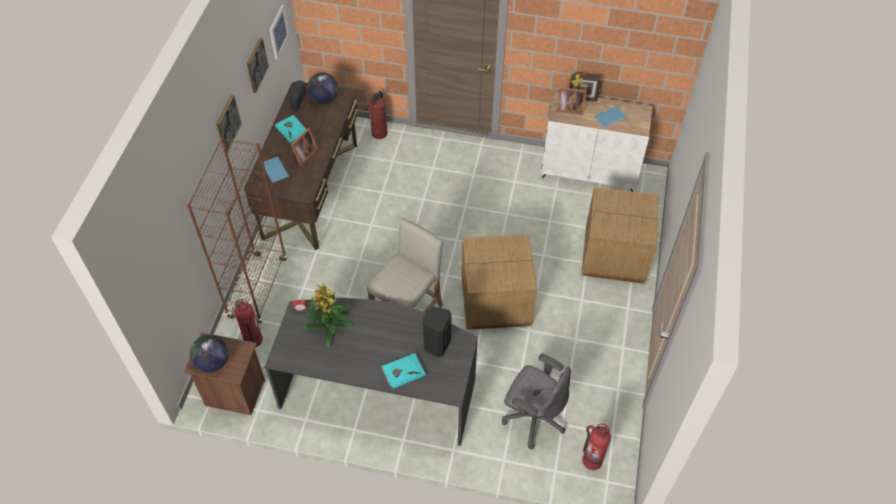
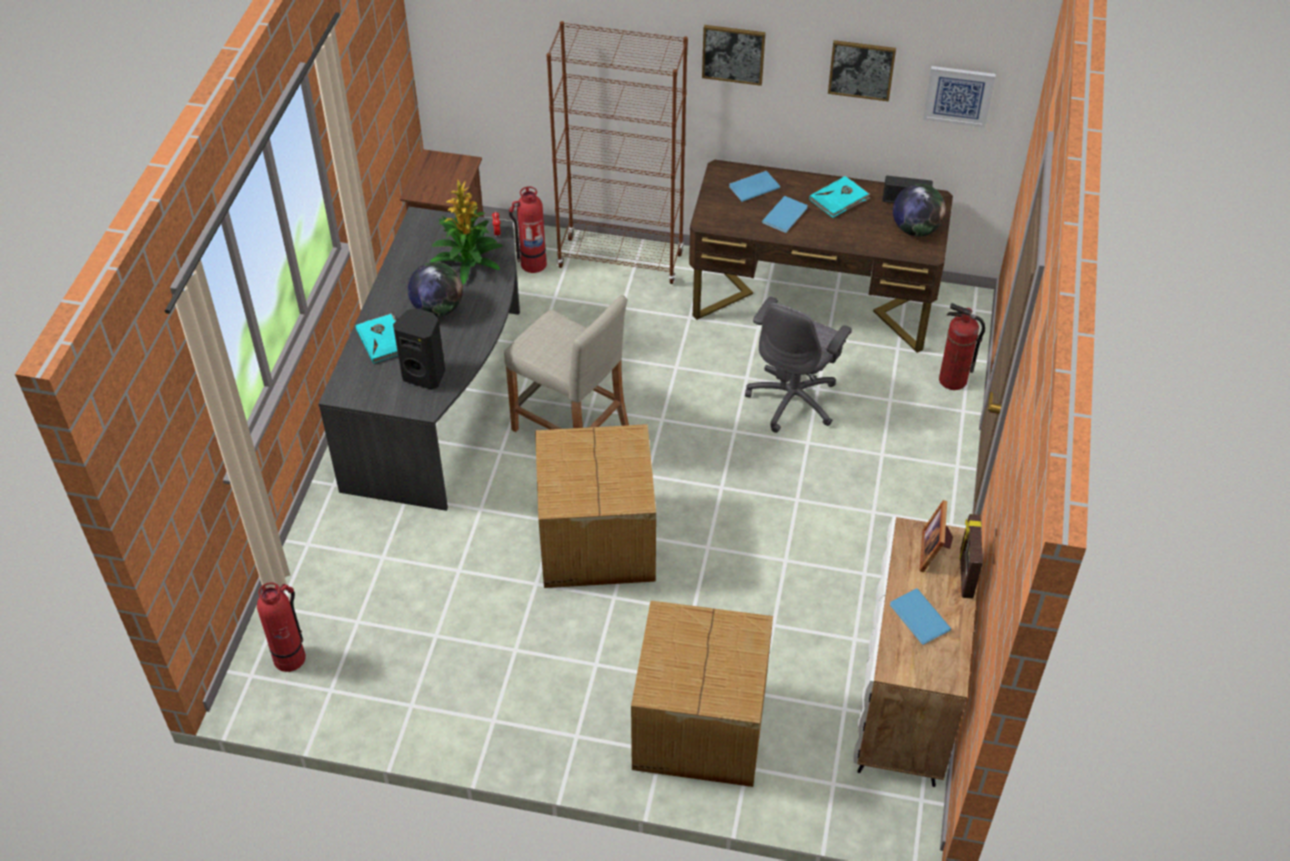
camera: 90 degrees right, 5 degrees down
globe [190,335,228,373] -> globe moved to [408,262,463,317]
picture frame [291,128,318,166] -> blue book [762,196,808,233]
grey office chair [502,353,571,449] -> grey office chair moved to [745,297,852,433]

